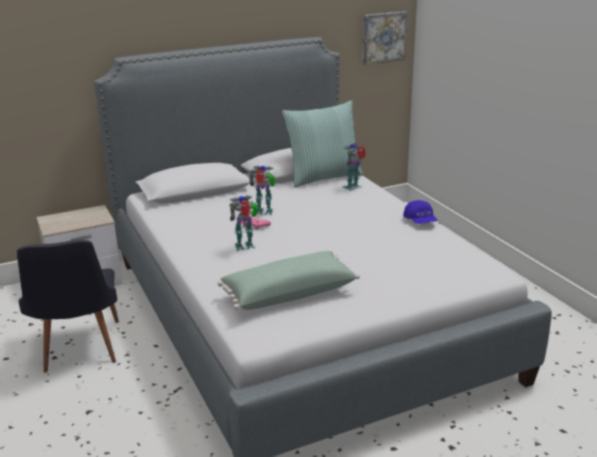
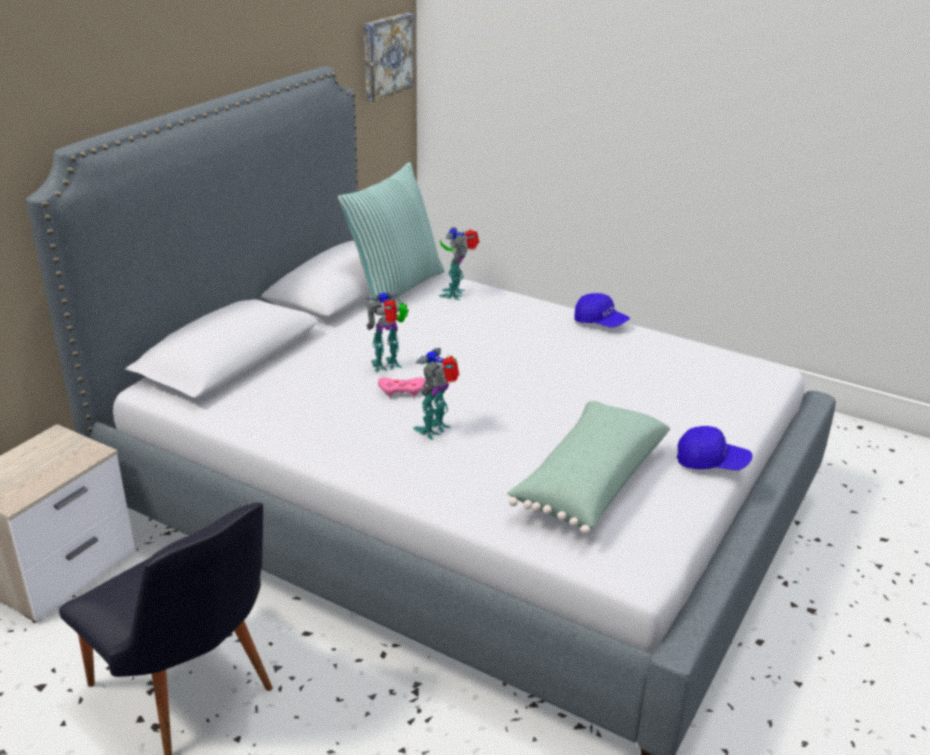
camera: 35 degrees left, 5 degrees up
none -> blue cap [677,426,753,470]

